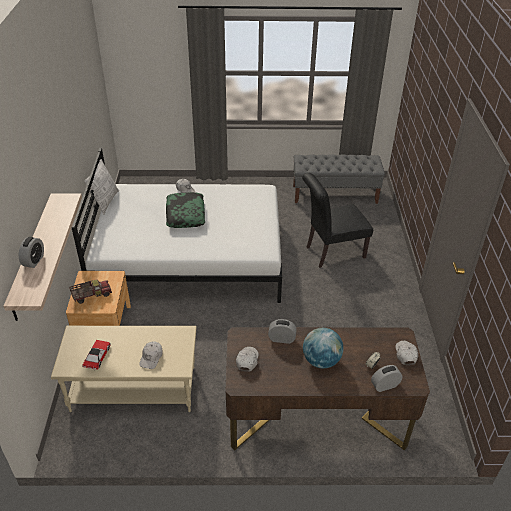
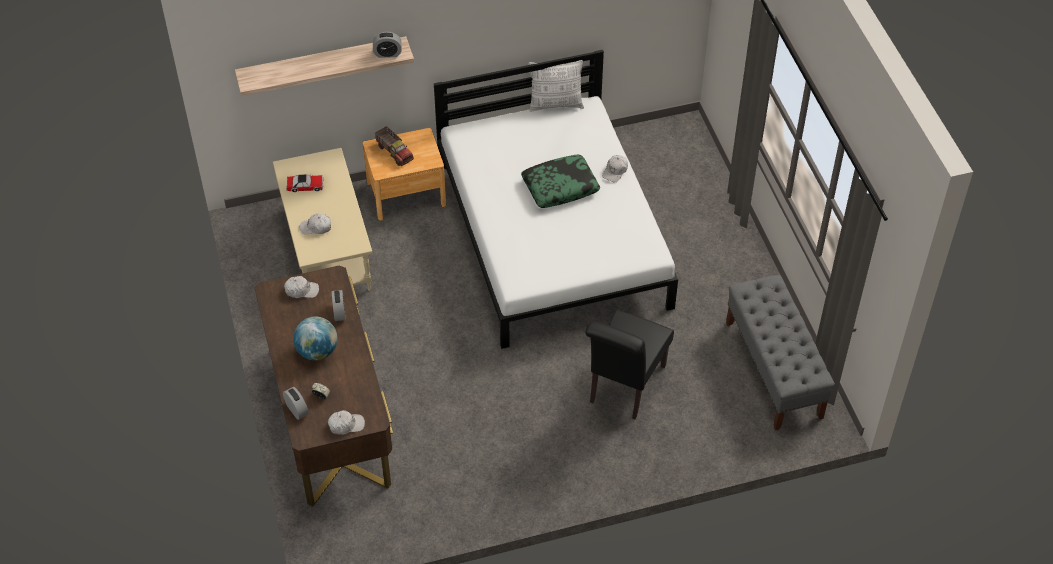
camera: 75 degrees right, 10 degrees up
alarm clock [19,237,44,268] -> alarm clock moved to [373,32,402,58]
black chair [302,173,373,268] -> black chair turned 120 degrees counterclockwise [585,310,674,420]

